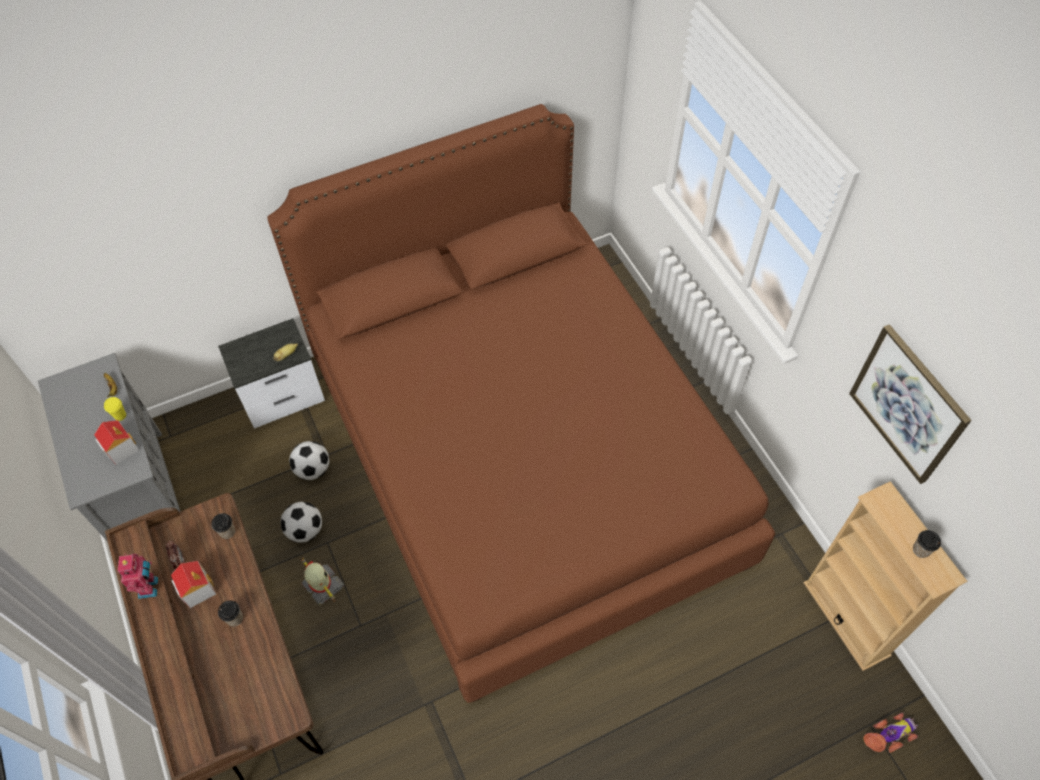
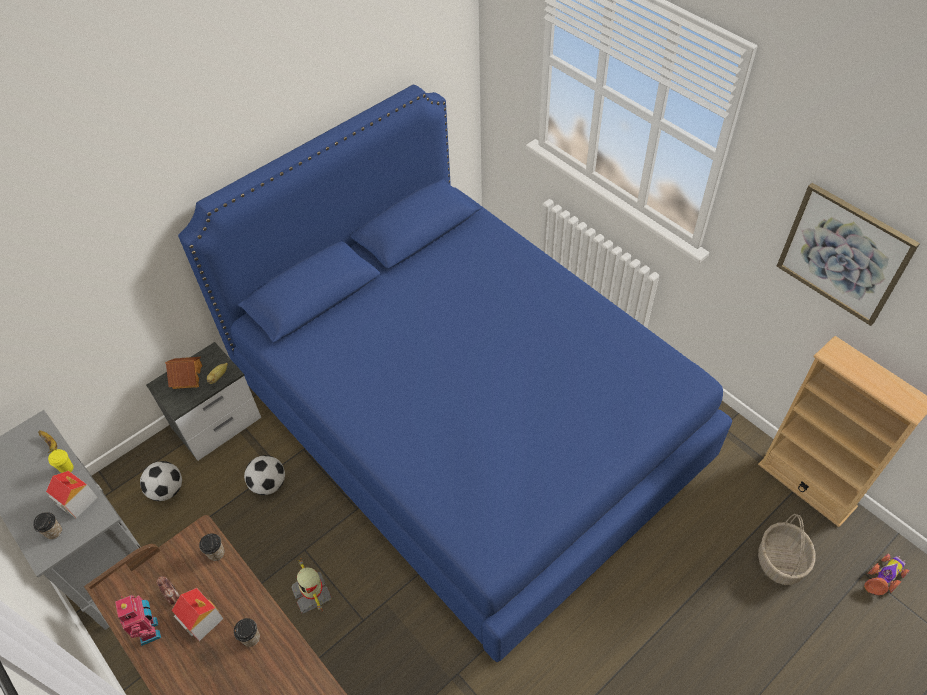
camera: 15 degrees left, 5 degrees down
brown bed [267,104,775,703] -> blue bed [178,85,732,662]
football [280,502,322,543] -> football moved to [140,461,182,501]
toy robot [301,559,345,606] -> toy robot turned 150 degrees counterclockwise [291,559,332,614]
cup [913,530,941,558] -> cup moved to [33,512,62,539]
none -> toy house [165,357,202,389]
none -> basket [758,514,816,585]

